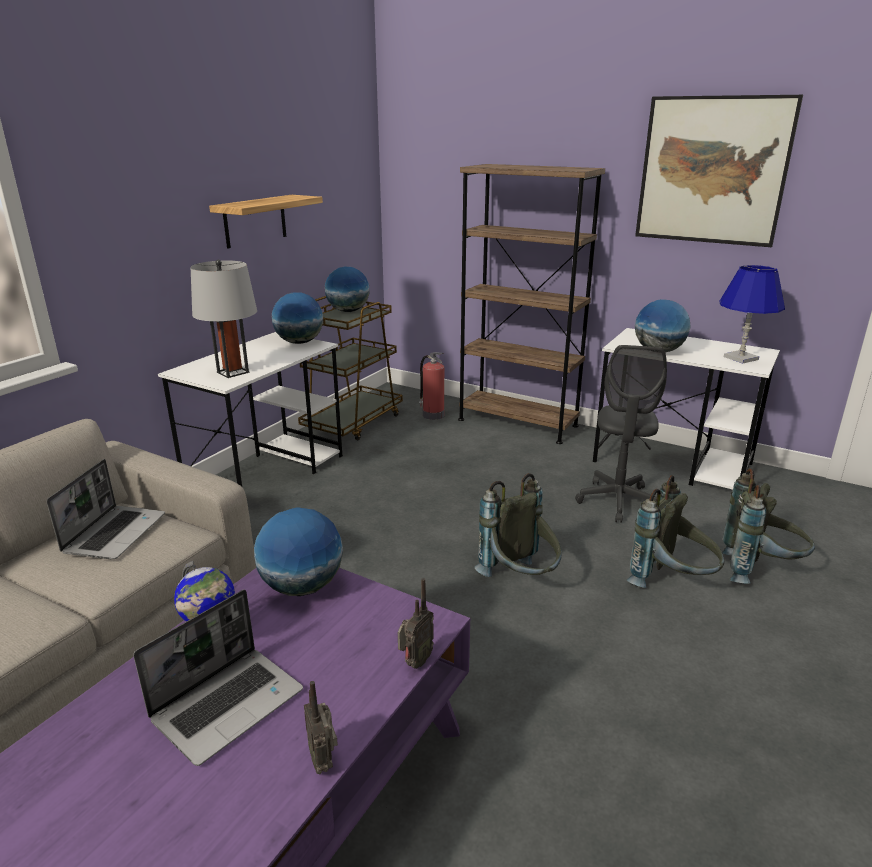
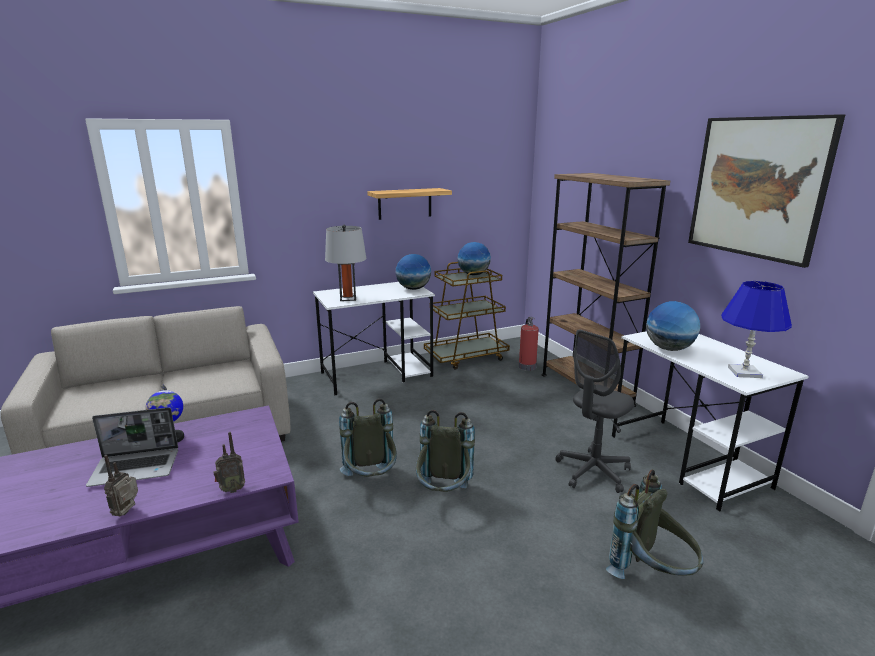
camera: 35 degrees right, 5 degrees down
laptop [46,459,165,559] -> none
globe [254,507,343,596] -> none
grey backpack [627,475,725,588] -> grey backpack moved to [339,398,397,477]

